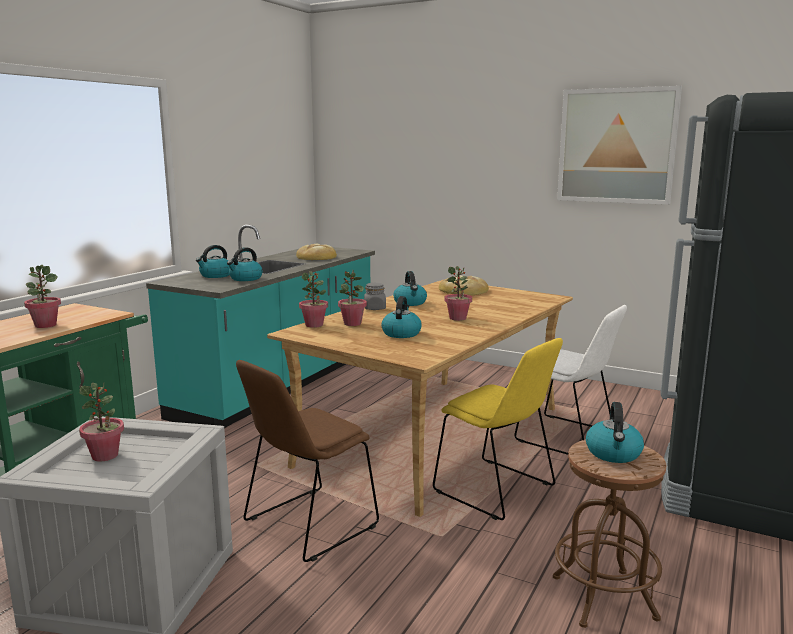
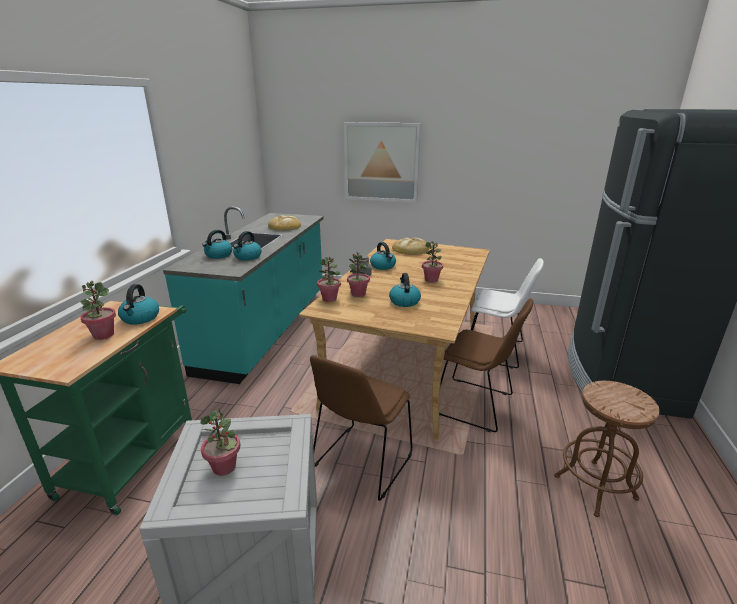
camera: 15 degrees left, 10 degrees up
yellow chair [433,338,563,520] -> brown chair [439,298,533,432]
picture [557,86,682,205] -> picture moved to [344,122,421,203]
kettle [586,402,644,463] -> kettle moved to [118,284,159,325]

